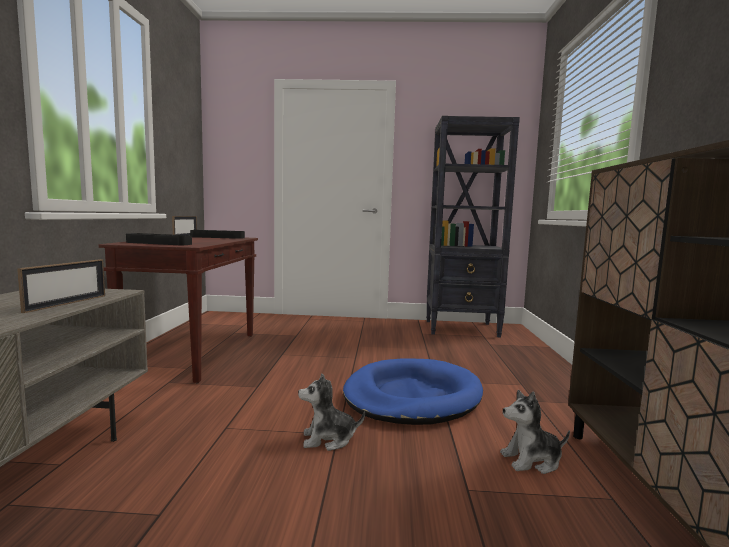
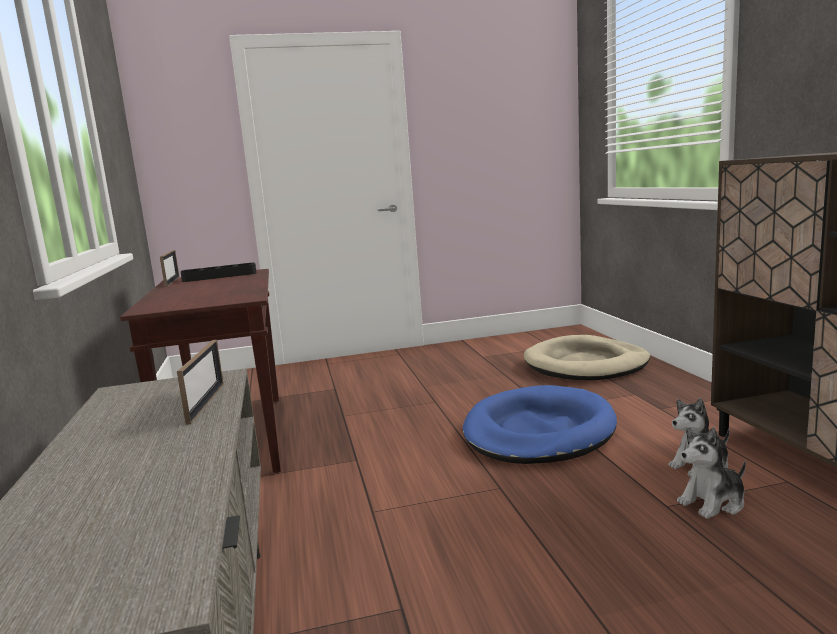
camera: 15 degrees left, 5 degrees up
black tray [126,233,192,245] -> none
plush toy [298,374,365,451] -> plush toy moved to [677,427,746,519]
black bookcase [426,116,520,338] -> none
none -> beige dog bed [524,335,650,380]

